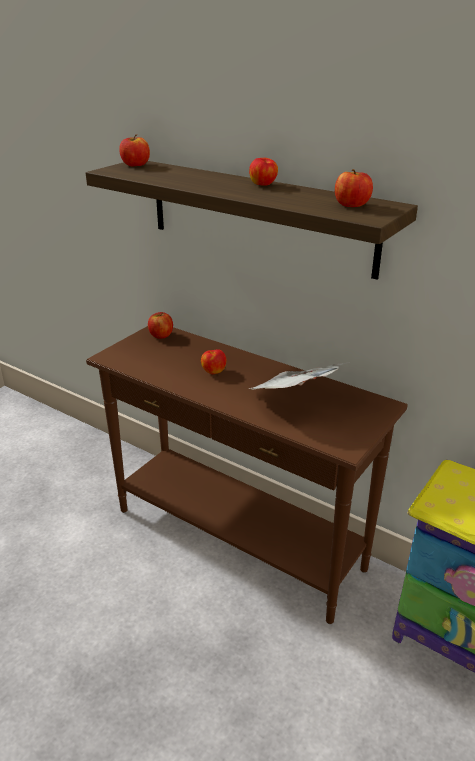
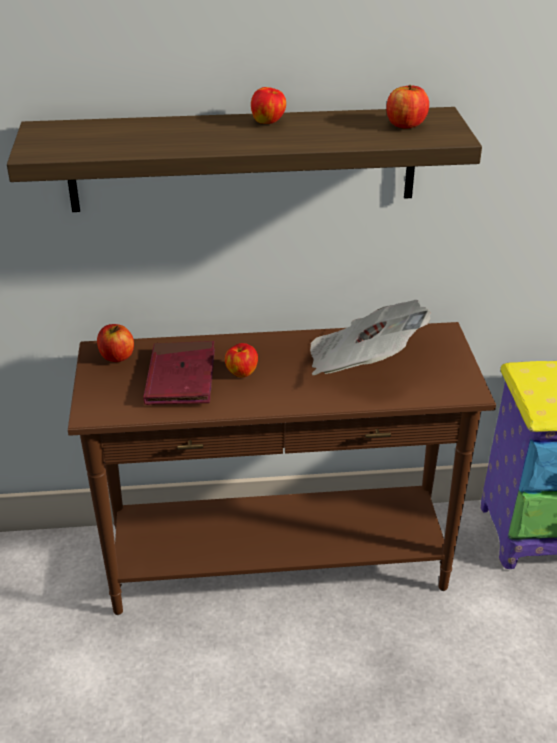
camera: 40 degrees left, 5 degrees up
apple [119,134,150,167] -> none
none -> red book [143,341,215,405]

